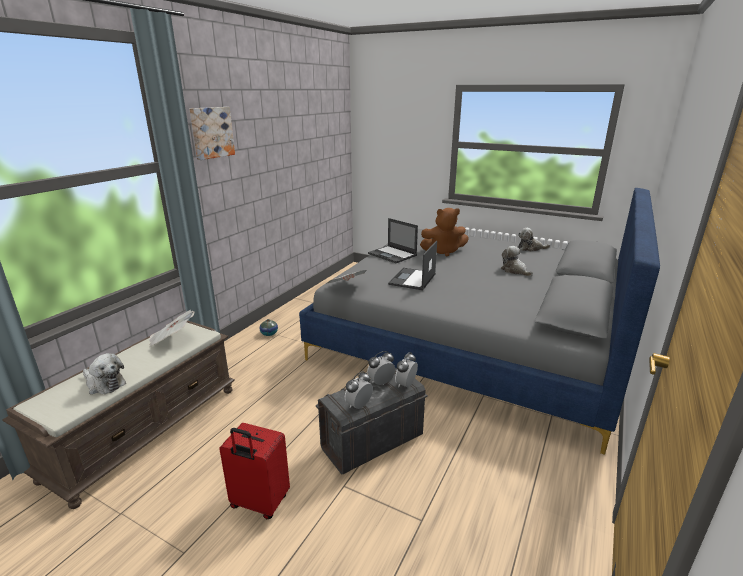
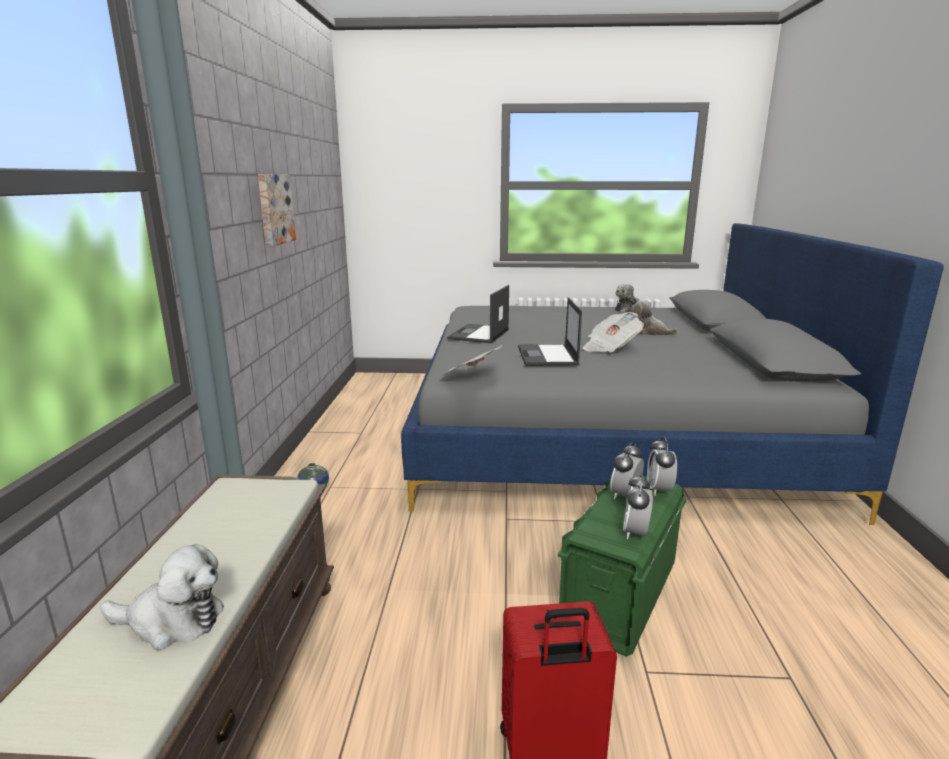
camera: 25 degrees left, 5 degrees down
newspaper [149,310,194,347] -> newspaper moved to [583,312,644,353]
picture [189,107,235,160] -> picture moved to [258,174,296,246]
grey storage box [316,368,428,475] -> green storage box [558,476,686,656]
laptop [368,218,418,263] -> laptop turned 90 degrees clockwise [447,285,509,343]
brown plush toy [420,208,469,257] -> none

